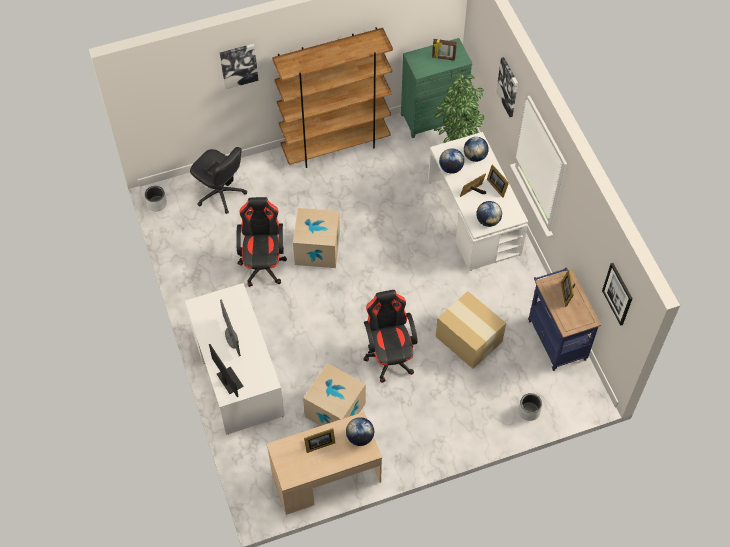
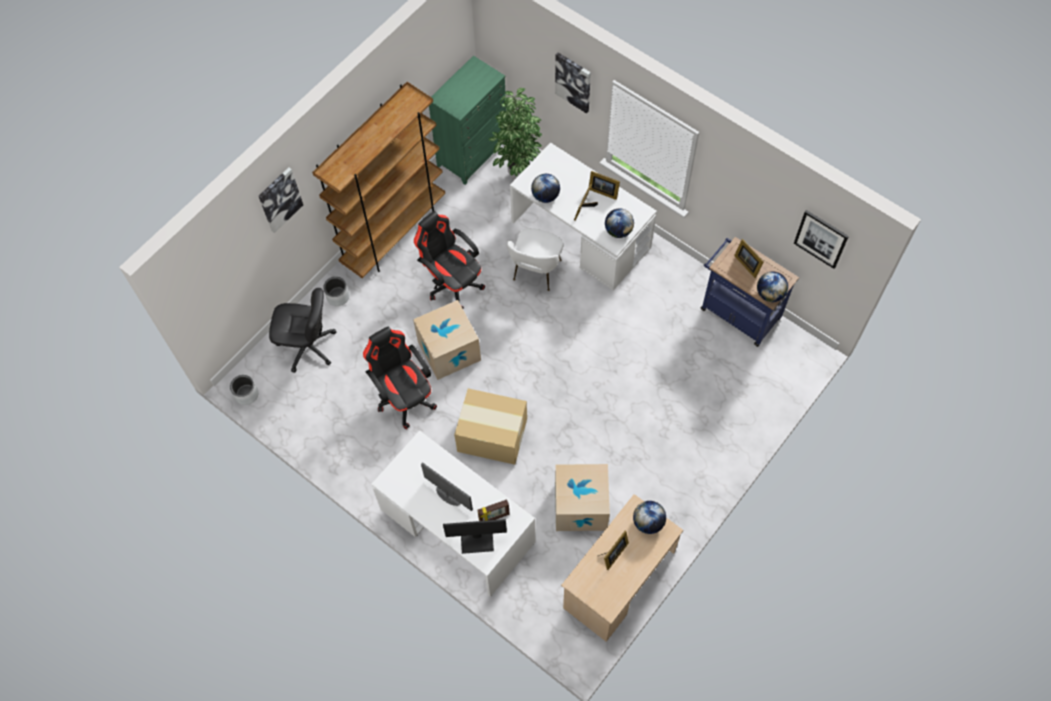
camera: 30 degrees left, 5 degrees up
monitor [209,344,244,397] -> monitor turned 150 degrees clockwise [443,519,507,554]
black office chair [363,290,417,383] -> black office chair moved to [414,211,485,309]
picture frame [432,39,457,61] -> picture frame moved to [477,499,510,521]
cardboard box [435,291,506,369] -> cardboard box moved to [454,388,527,465]
globe [464,137,489,162] -> globe moved to [757,271,788,302]
grey planter [518,393,542,421] -> grey planter moved to [323,277,349,306]
none -> white chair [507,228,563,291]

